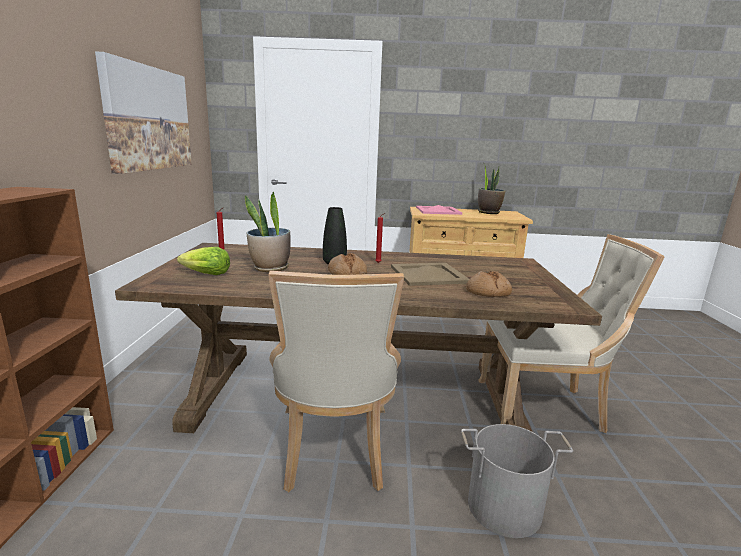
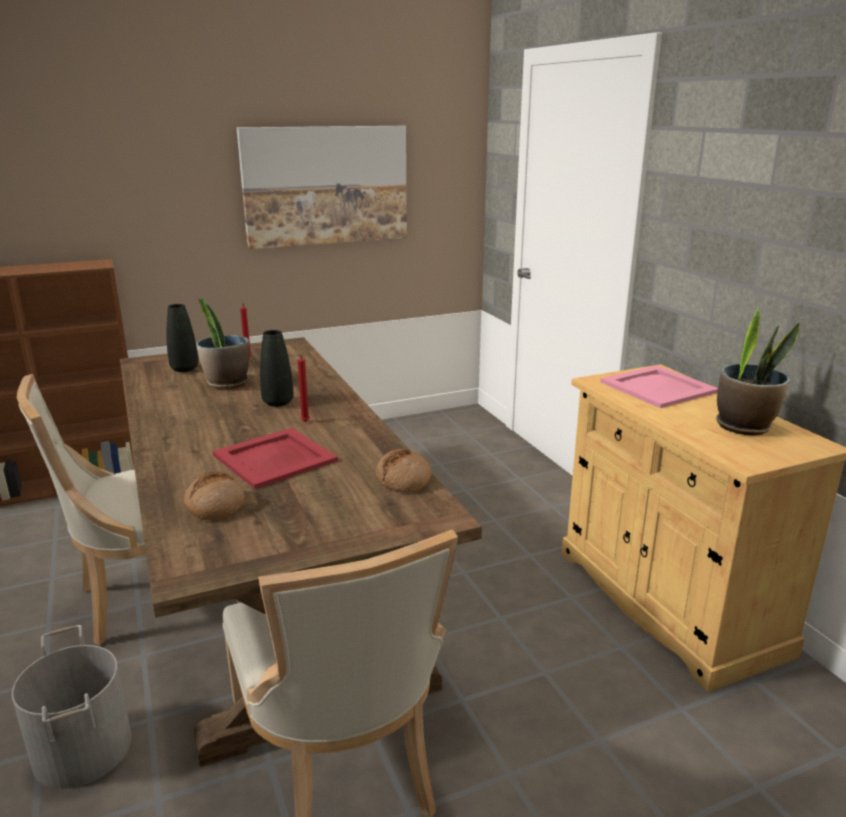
camera: 65 degrees right, 5 degrees up
lettuce [177,247,230,275] -> black vase [167,304,198,372]
bread [328,253,367,275] -> bread moved to [376,449,431,493]
beige tray [391,263,469,286] -> red tray [212,428,338,489]

